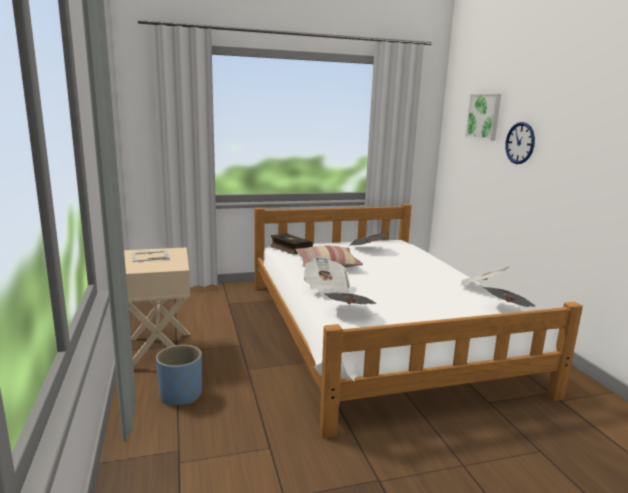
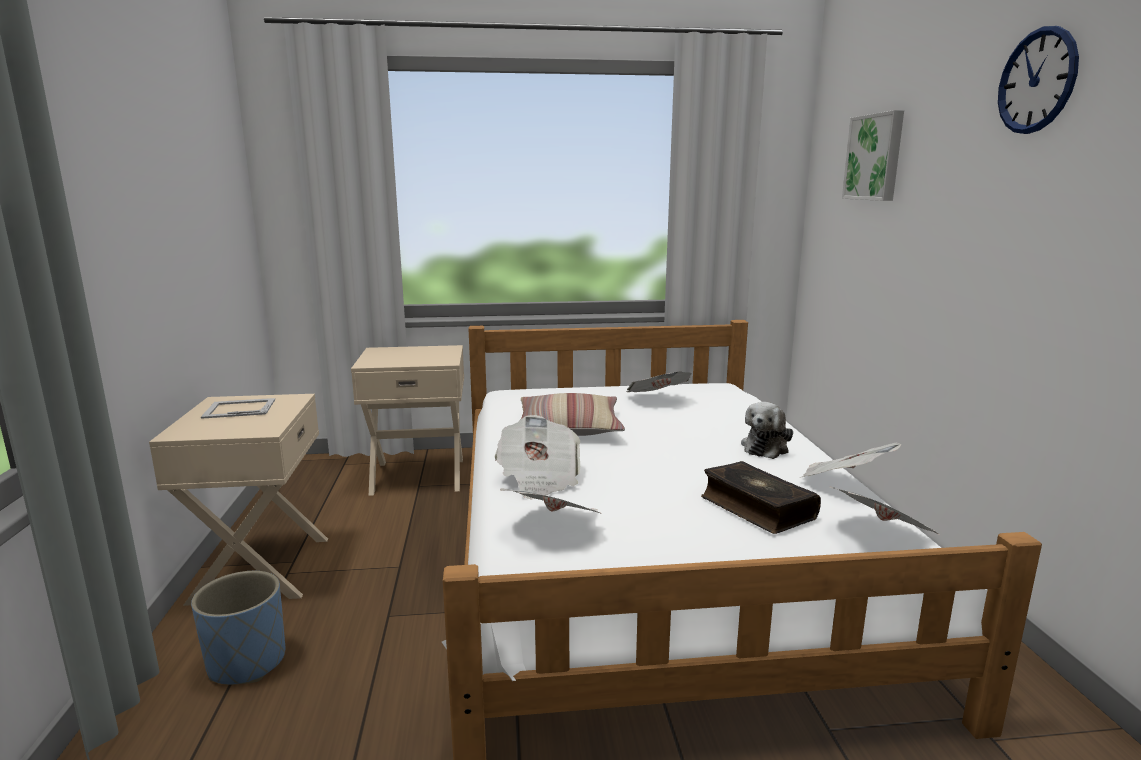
camera: 10 degrees right, 0 degrees up
book [270,233,313,254] -> book moved to [701,461,821,534]
wall clock [505,122,535,164] -> wall clock moved to [998,26,1079,134]
none -> beige nightstand [351,345,464,496]
none -> plush toy [741,402,793,459]

